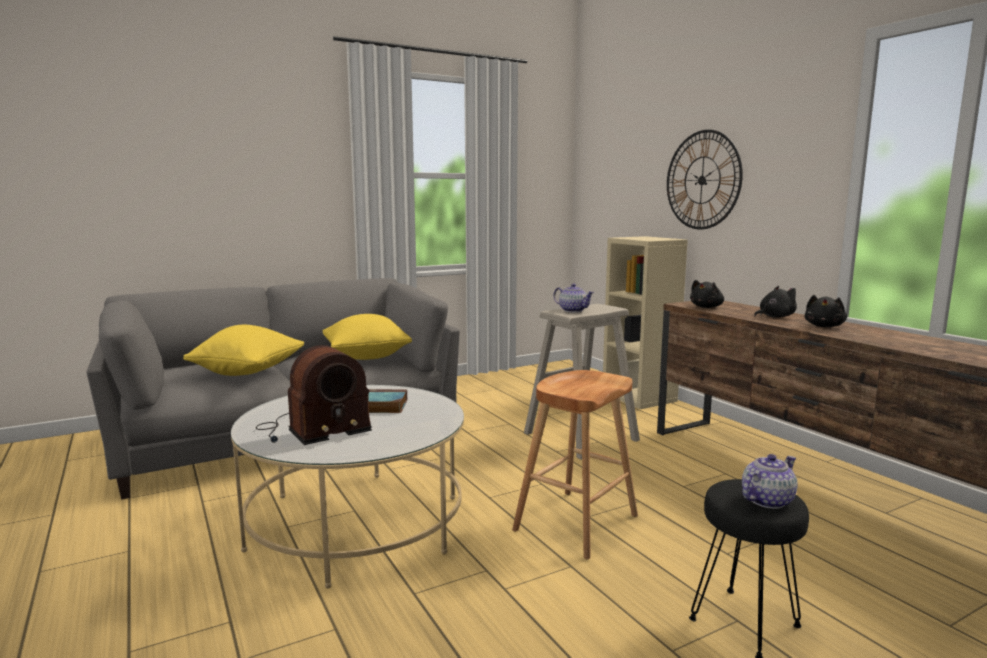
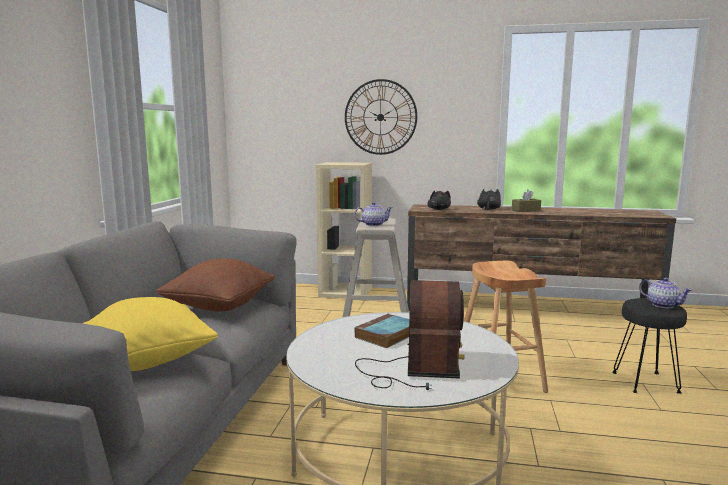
camera: 50 degrees left, 0 degrees up
yellow pillow [323,314,412,360] -> brown pillow [156,258,275,311]
teapot [742,454,798,509] -> teapot turned 135 degrees clockwise [639,277,692,308]
black plush toy [805,295,847,327] -> brown tissue box [512,189,541,212]

